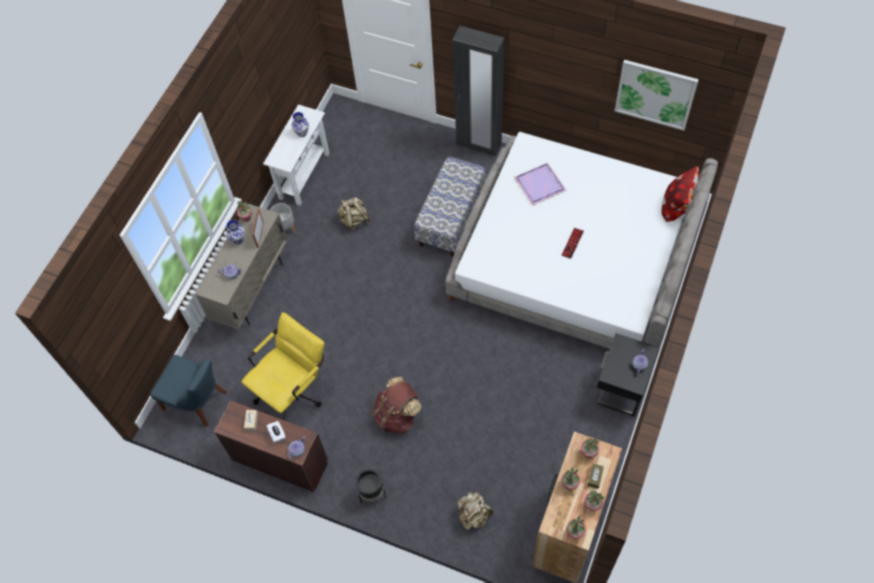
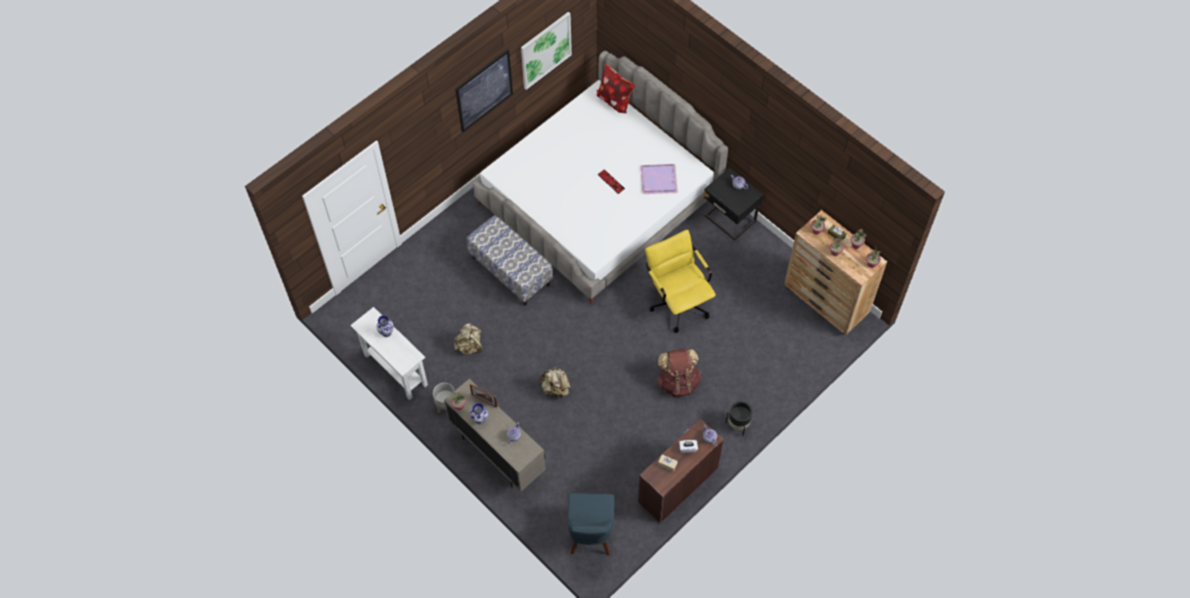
camera: 70 degrees left, 0 degrees up
blue chair [150,355,227,427] -> blue chair turned 135 degrees clockwise [567,493,614,555]
yellow office chair [242,312,324,421] -> yellow office chair moved to [645,230,716,333]
black wardrobe [452,26,504,156] -> none
beige backpack [457,492,493,530] -> beige backpack moved to [540,367,570,398]
purple tray [514,163,567,206] -> purple tray moved to [640,164,678,194]
none -> picture [455,50,513,132]

